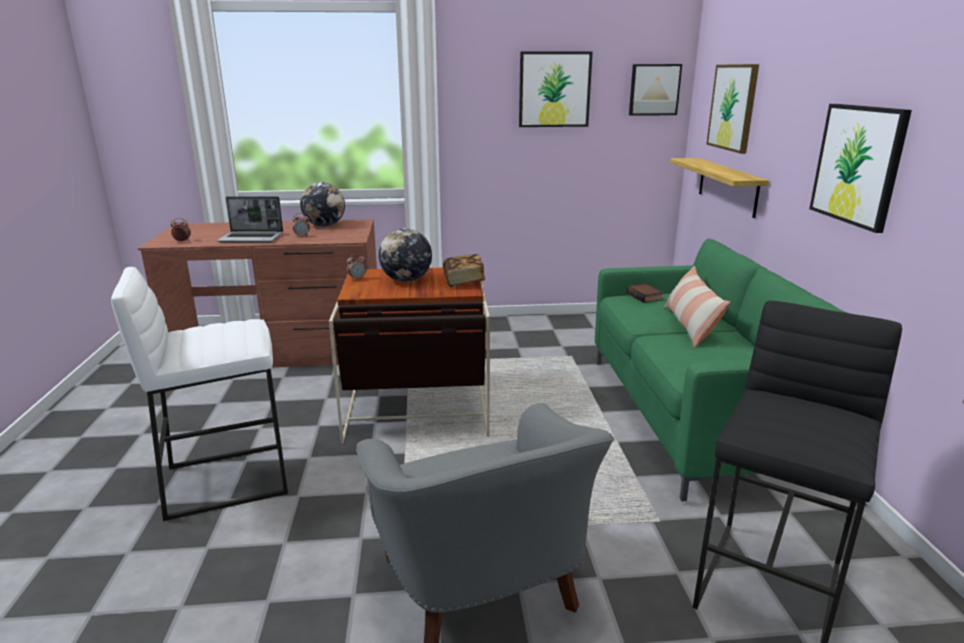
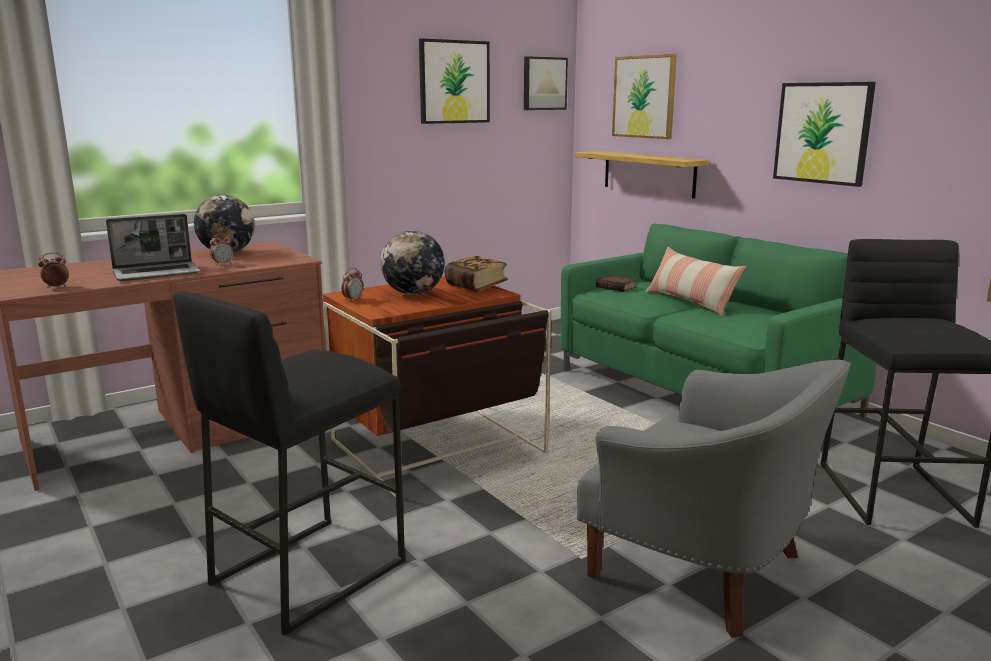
camera: 30 degrees left, 5 degrees down
white stool [111,267,288,521] -> black stool [173,291,405,636]

